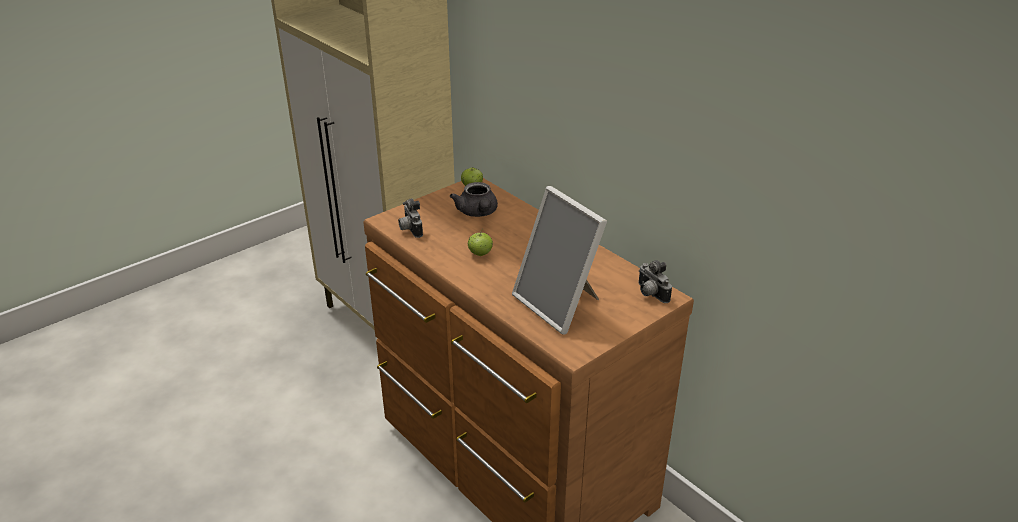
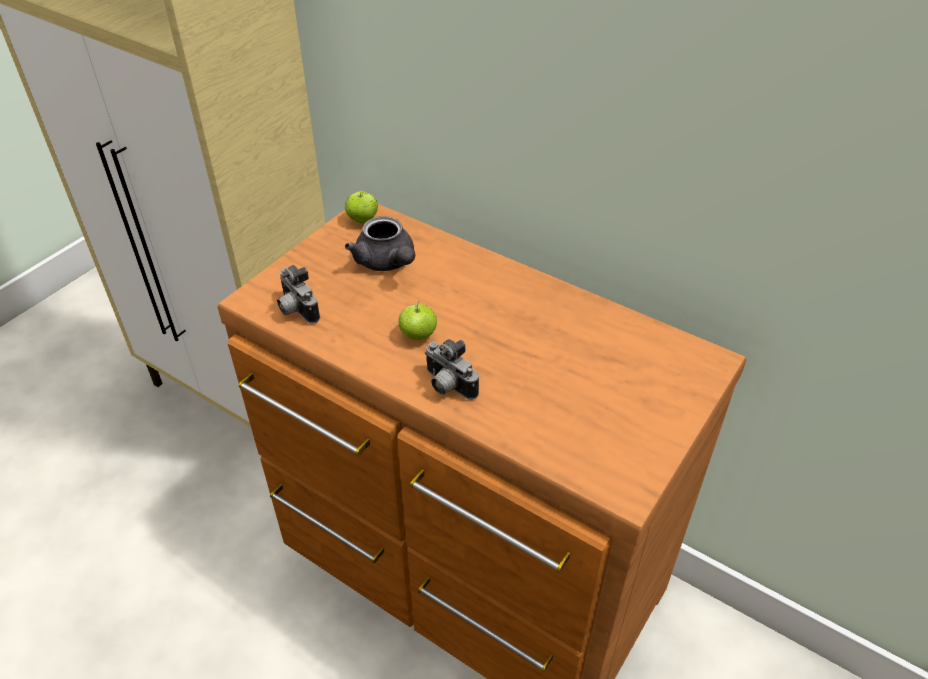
camera: 15 degrees left, 10 degrees up
picture frame [512,186,607,335] -> none
camera [638,260,672,303] -> camera moved to [425,339,479,400]

